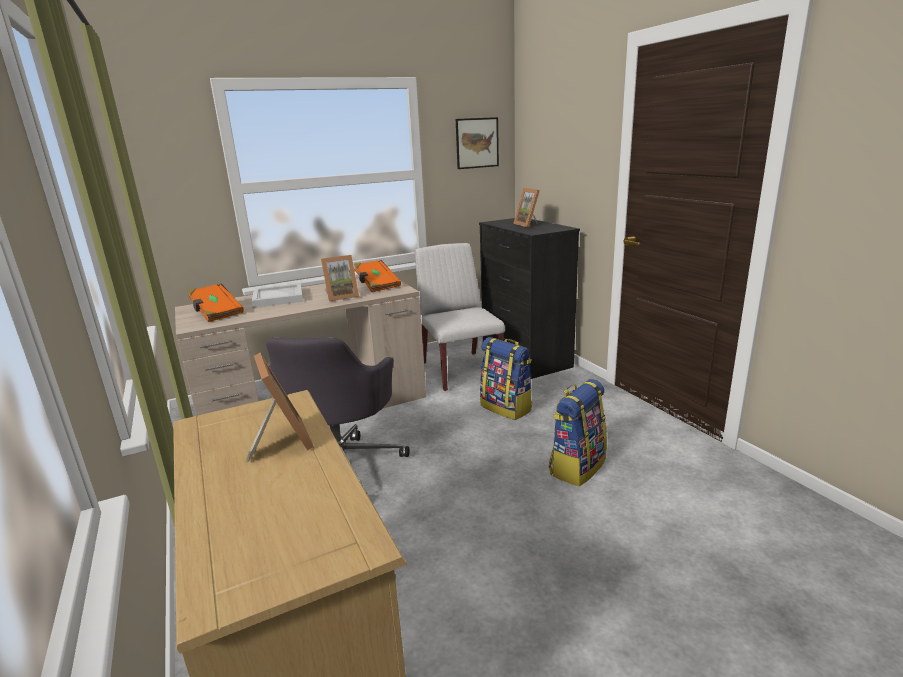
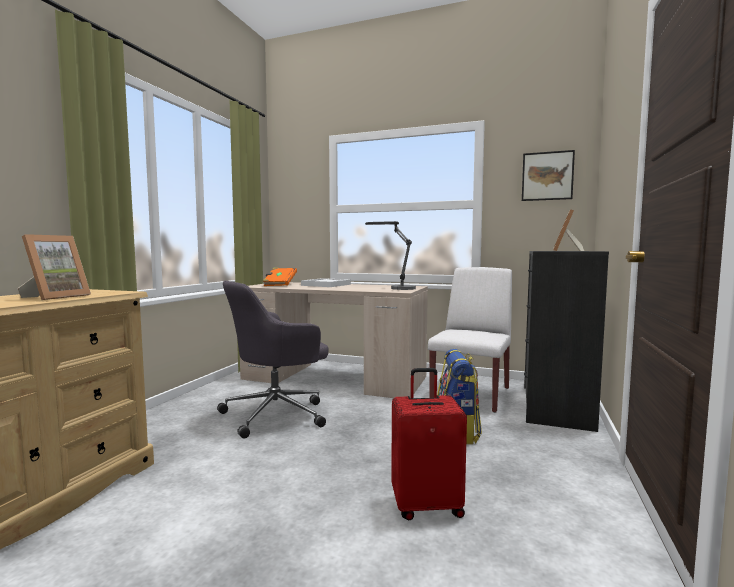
camera: 45 degrees right, 15 degrees down
picture frame [321,255,359,301] -> none
orange book [354,260,401,292] -> table lamp [365,221,416,290]
backpack [549,379,607,486] -> red suitcase [391,368,467,521]

